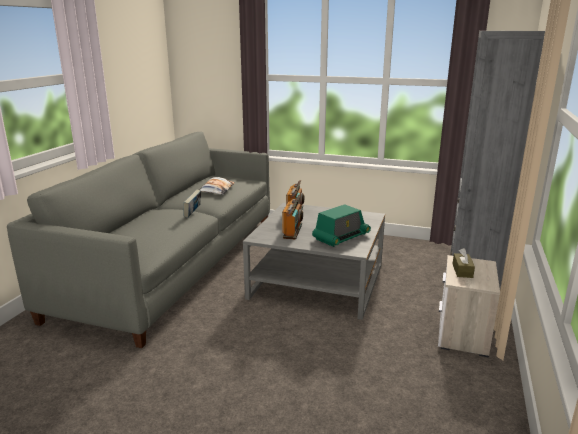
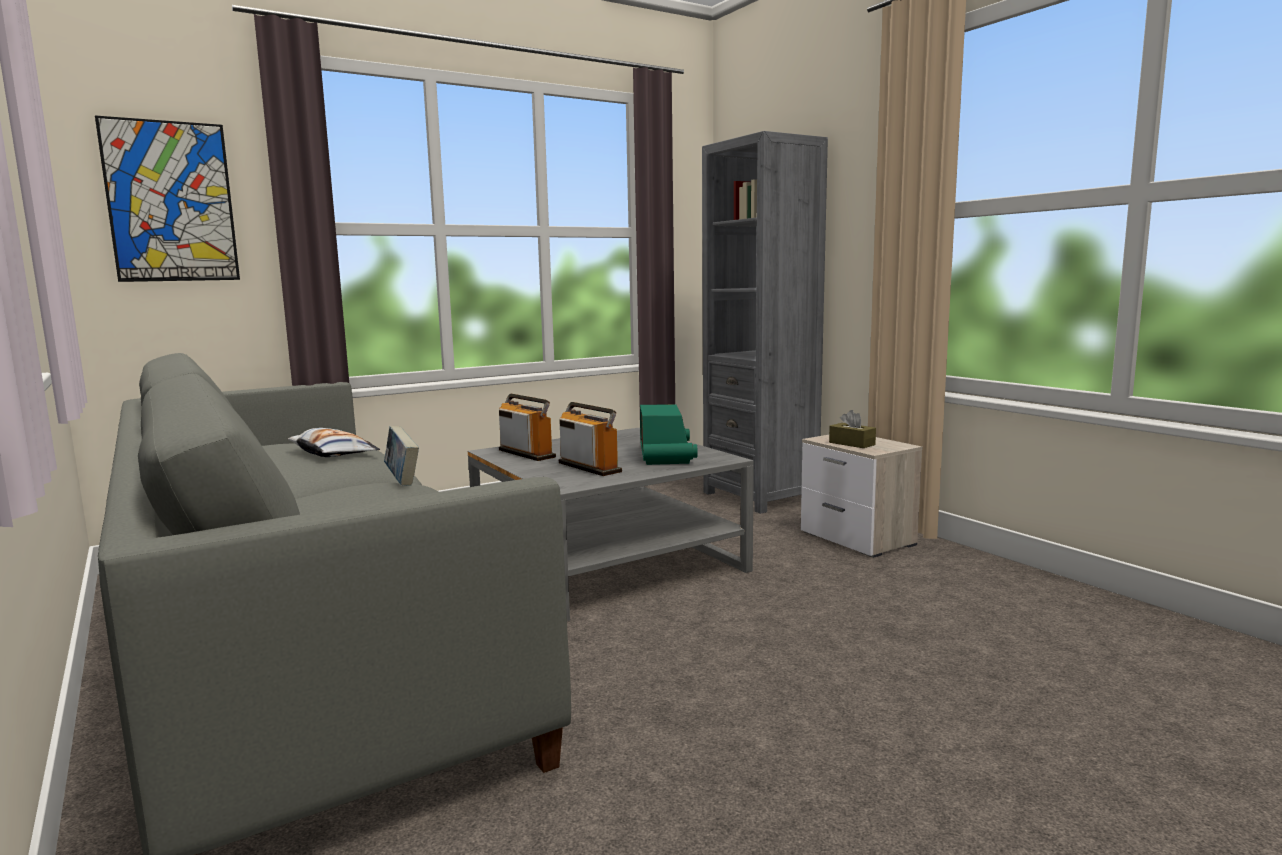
camera: 50 degrees left, 10 degrees down
none -> picture [95,115,240,282]

